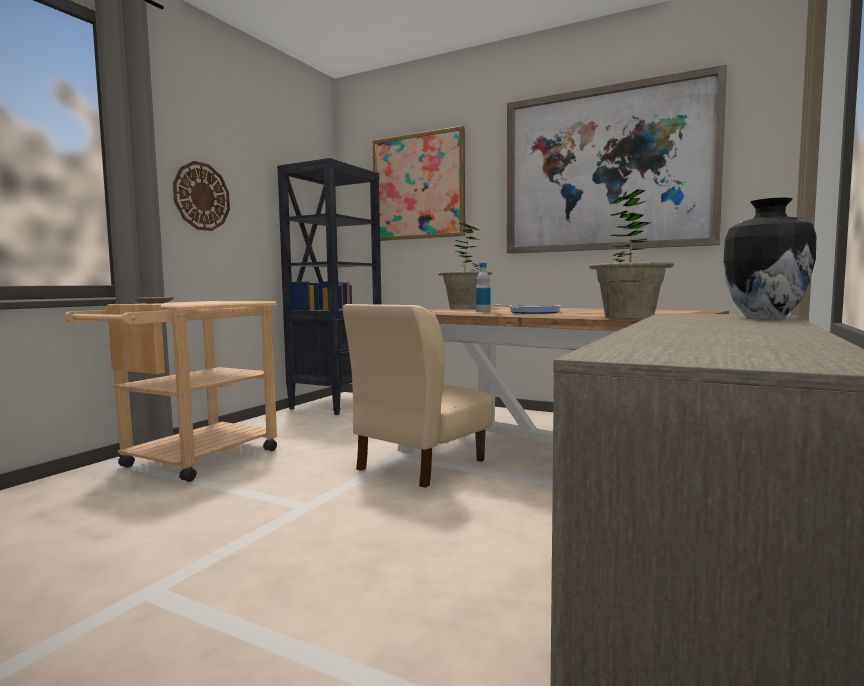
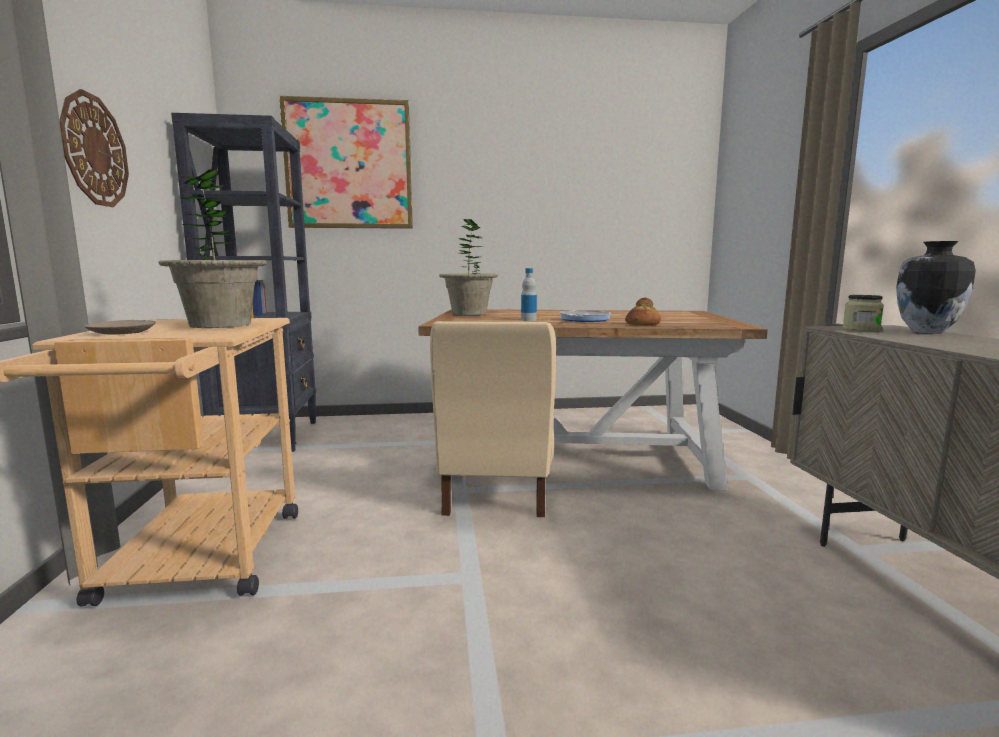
camera: 35 degrees left, 5 degrees up
picture [507,65,727,254] -> none
potted plant [589,189,674,319] -> potted plant moved to [158,169,267,328]
none -> bread [625,298,661,325]
none -> jar [843,295,884,332]

